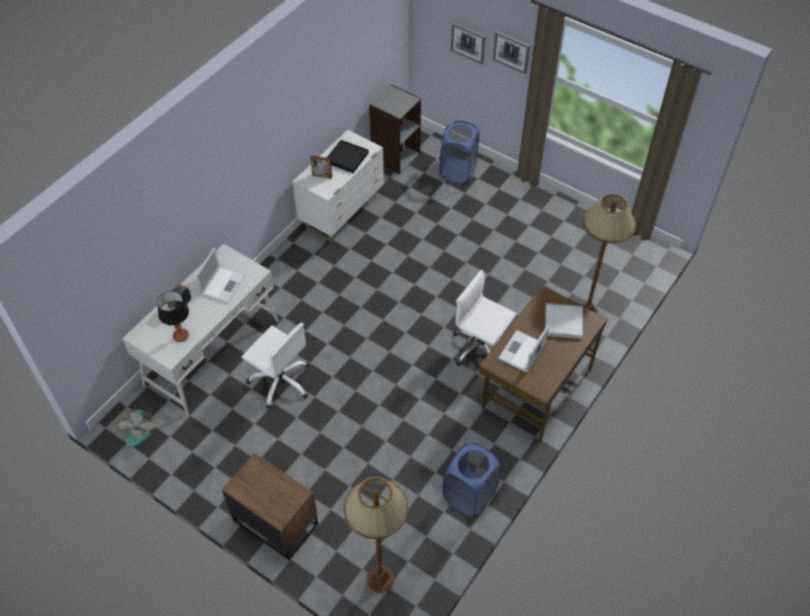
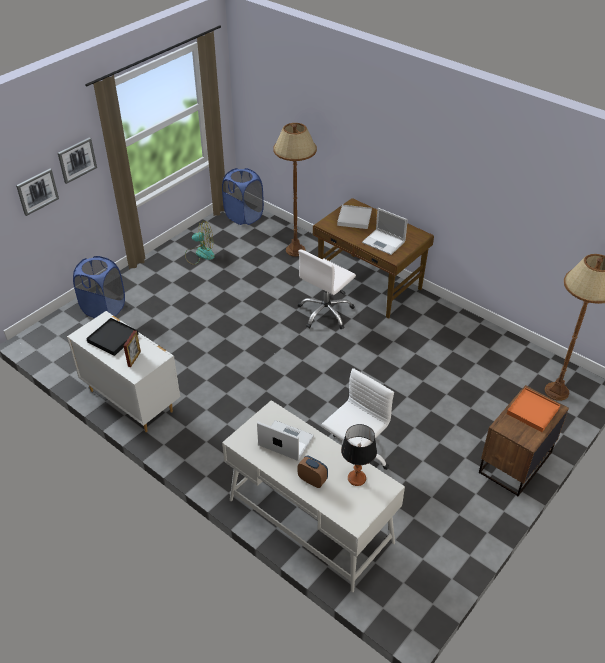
camera: 85 degrees left, 10 degrees down
fan [117,409,157,447] -> fan moved to [185,221,215,265]
grey bookcase [369,84,421,174] -> none
blue laundry basket [443,443,501,517] -> blue laundry basket moved to [222,168,264,225]
none -> orange tray [507,388,560,432]

